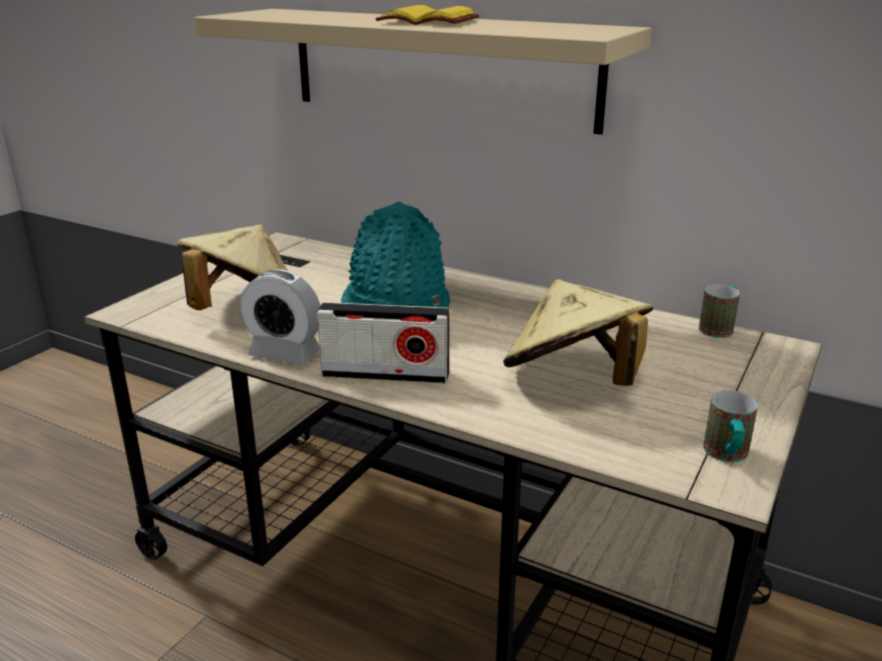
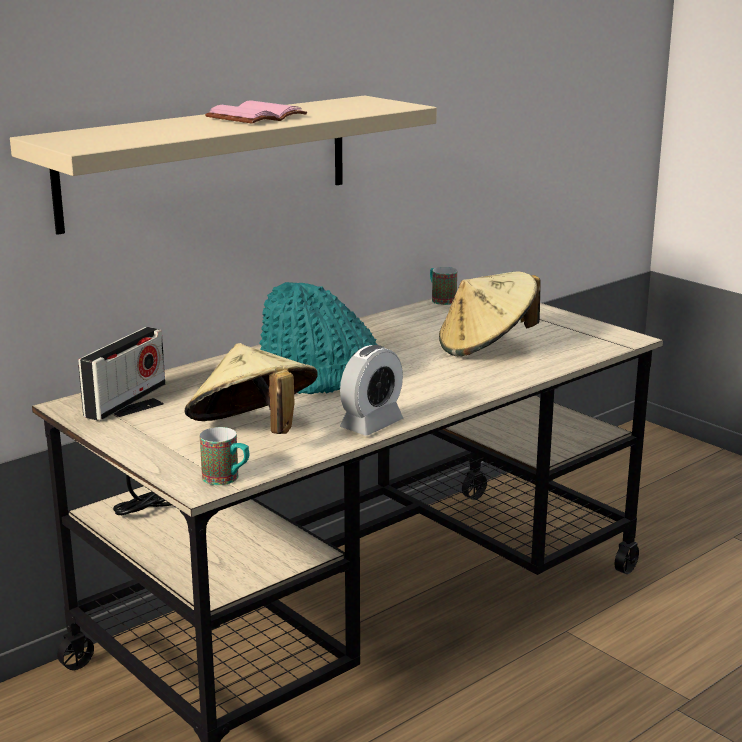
camera: 70 degrees left, 5 degrees down
radio [317,302,449,383] -> radio moved to [78,327,165,421]
yellow book [376,5,479,25] -> pink book [205,100,307,124]
mug [703,390,758,462] -> mug moved to [200,427,249,485]

